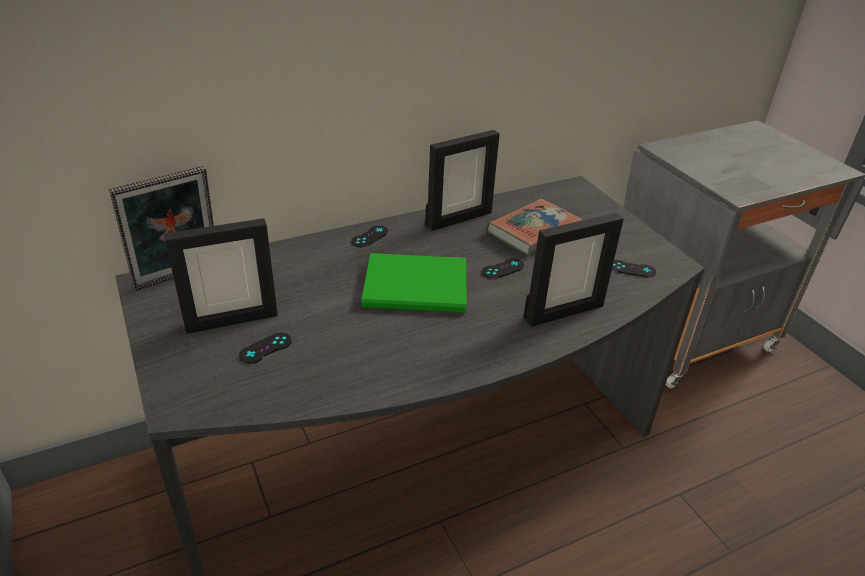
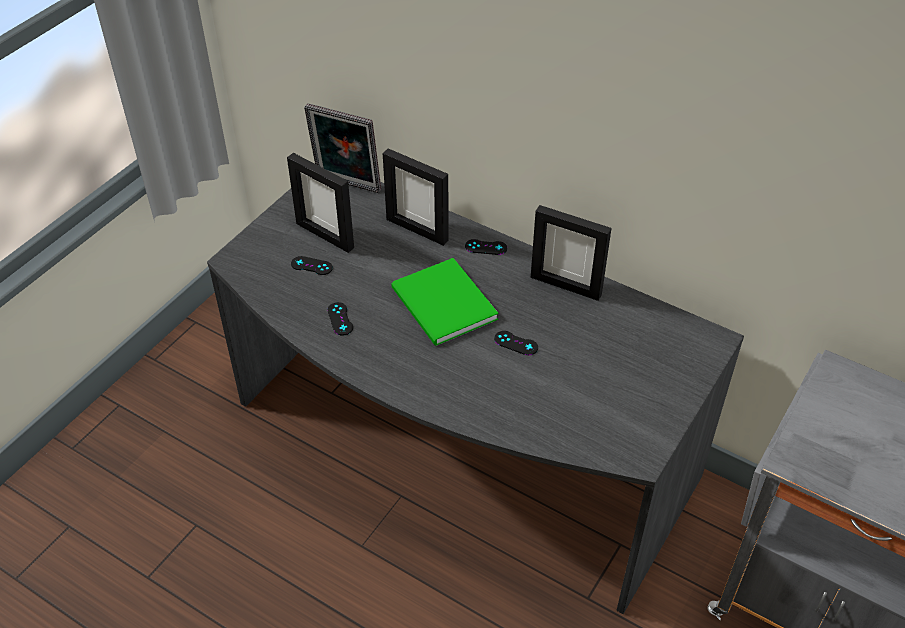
camera: 60 degrees right, 10 degrees up
book [487,199,582,256] -> none
picture frame [523,213,624,327] -> picture frame moved to [383,149,449,246]
black game controller [612,260,656,277] -> black game controller moved to [327,302,353,335]

